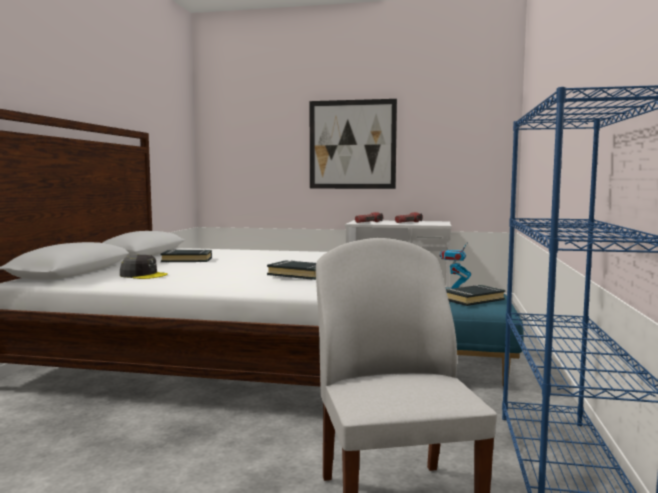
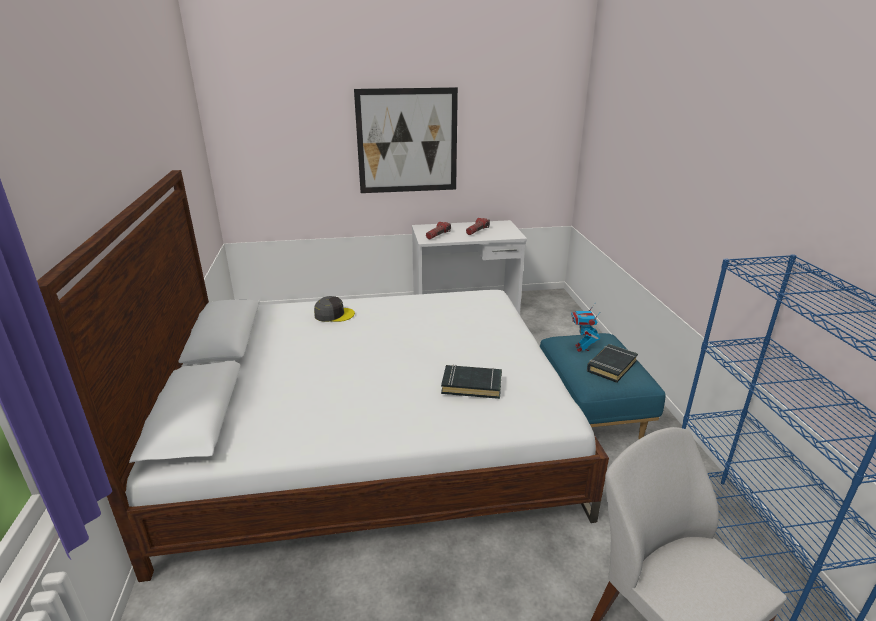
camera: 20 degrees left, 20 degrees up
grey cap [120,254,168,279] -> grey cap moved to [314,296,355,322]
black book [161,250,212,262] -> none

